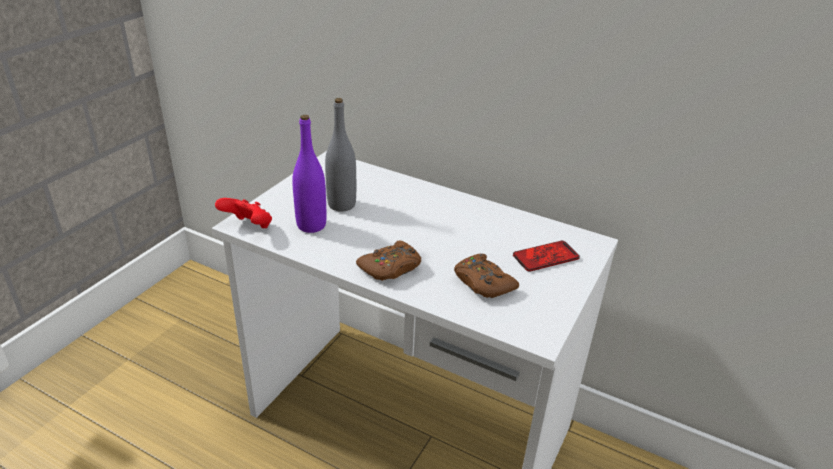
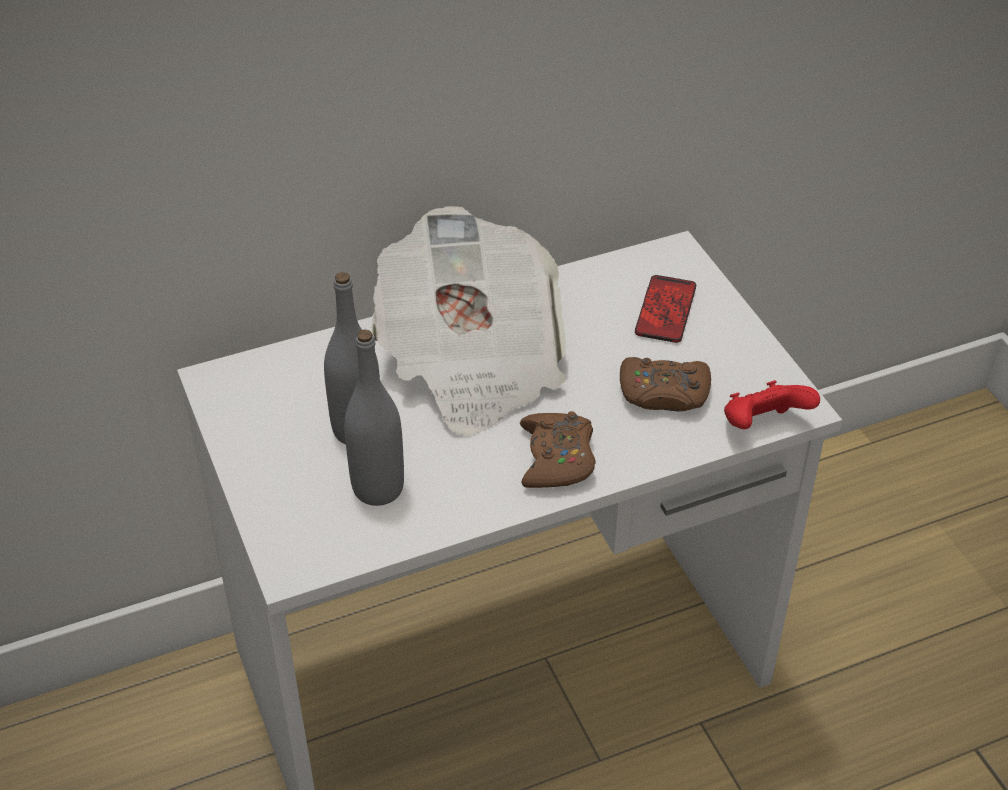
camera: 50 degrees left, 10 degrees up
red game controller [215,198,272,228] -> red game controller moved to [724,380,820,429]
purple bottle [292,115,326,233] -> grey bottle [344,329,404,506]
none -> newspaper [370,206,566,436]

